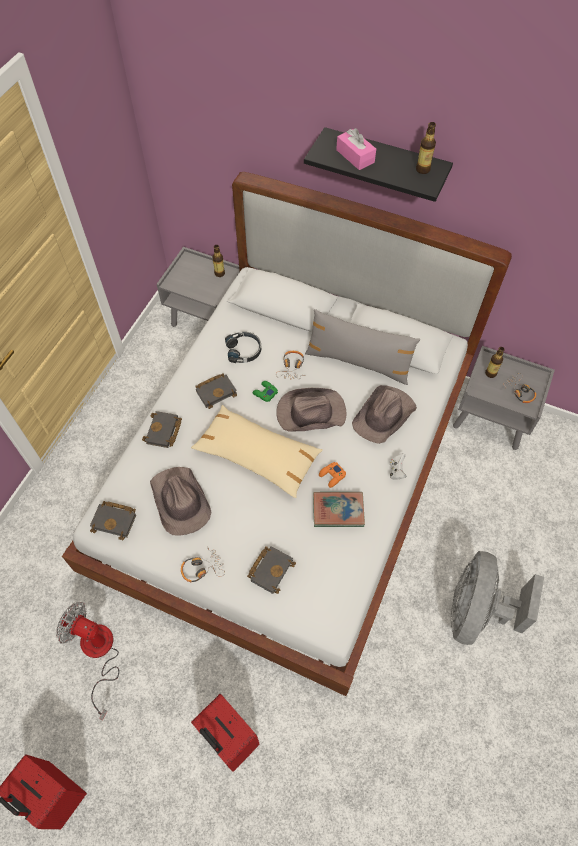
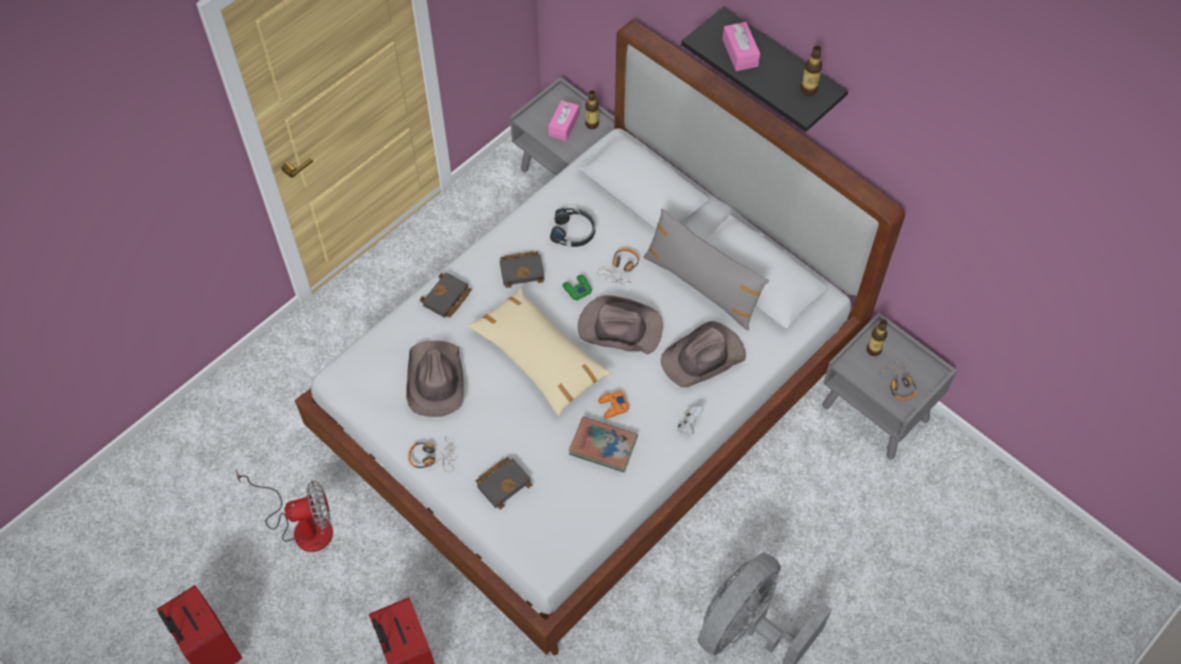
camera: 20 degrees right, 0 degrees up
fan [56,602,119,720] -> fan turned 120 degrees clockwise [235,469,333,552]
black book [90,501,136,540] -> none
none -> pink tissue box [548,100,579,141]

